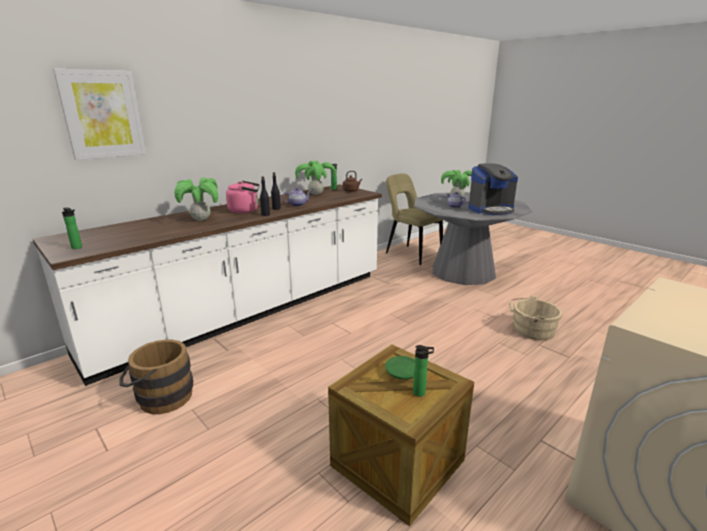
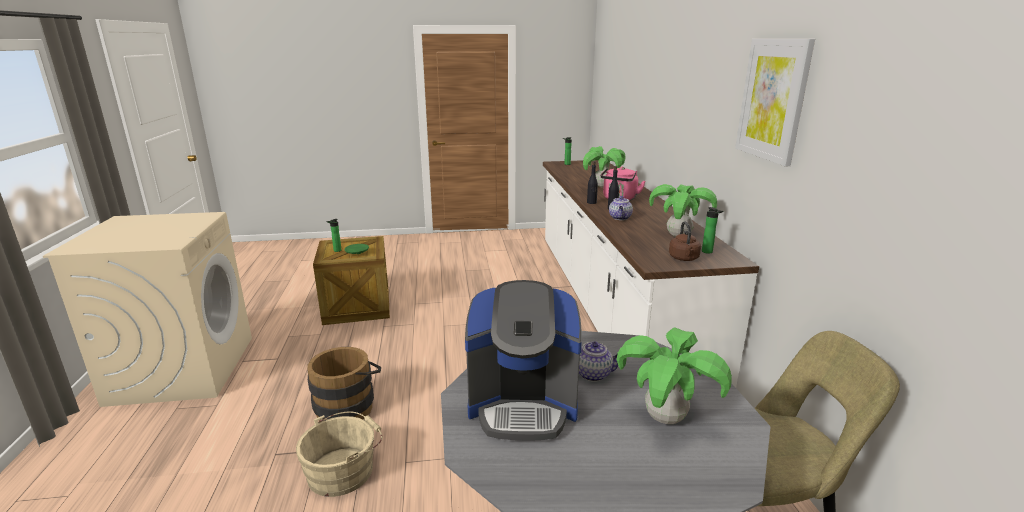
camera: 125 degrees right, 0 degrees up
picture [53,68,146,160] -> picture moved to [735,39,815,166]
brown bucket [119,340,193,414] -> brown bucket moved to [307,347,381,420]
coffee machine [468,163,518,215] -> coffee machine turned 105 degrees counterclockwise [465,280,582,440]

